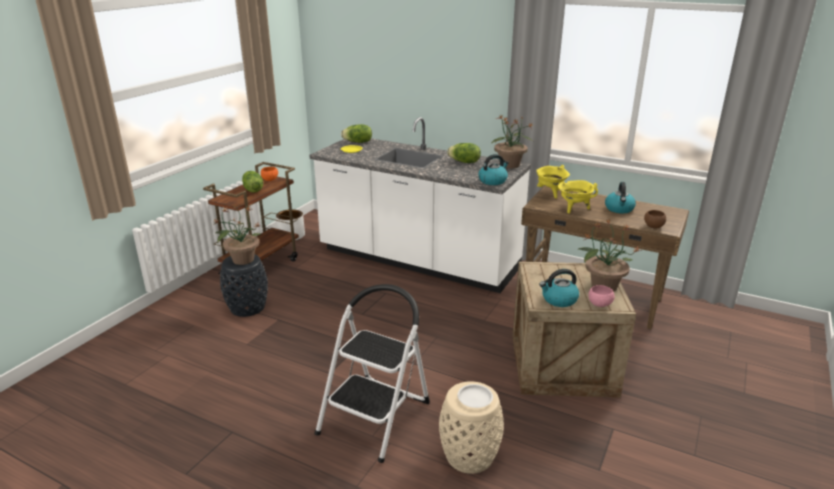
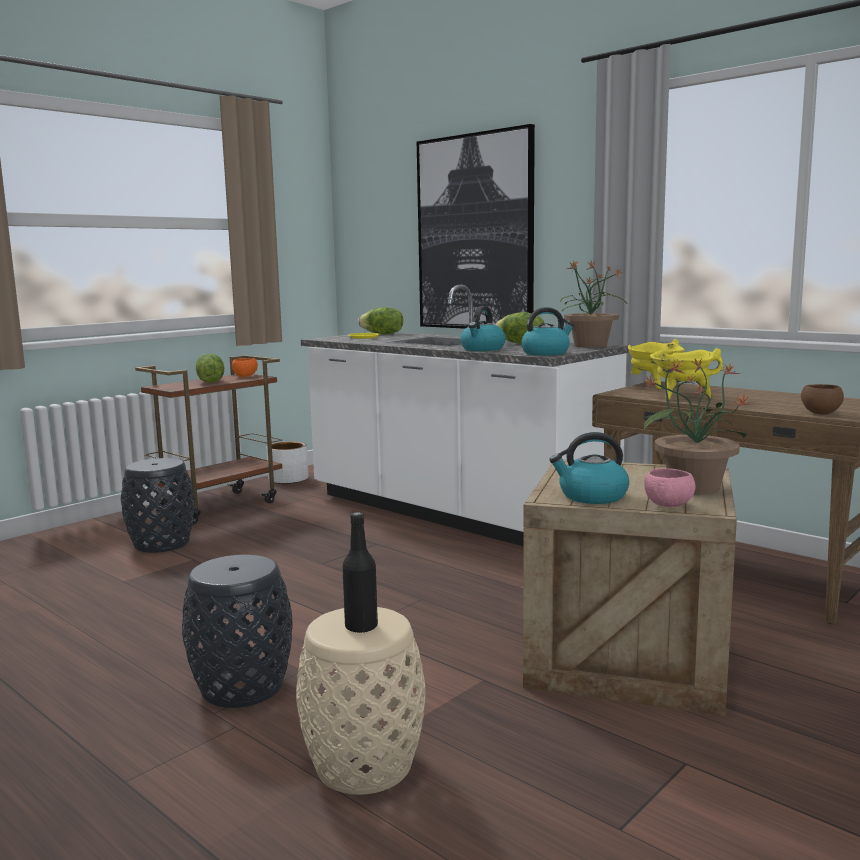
camera: 15 degrees right, 15 degrees down
potted plant [213,204,261,265] -> none
step ladder [314,284,430,463] -> black stool [182,555,293,708]
white plate [457,384,493,408] -> black bottle [342,512,378,633]
kettle [605,182,636,213] -> kettle moved to [460,306,506,351]
none -> picture [417,124,535,329]

